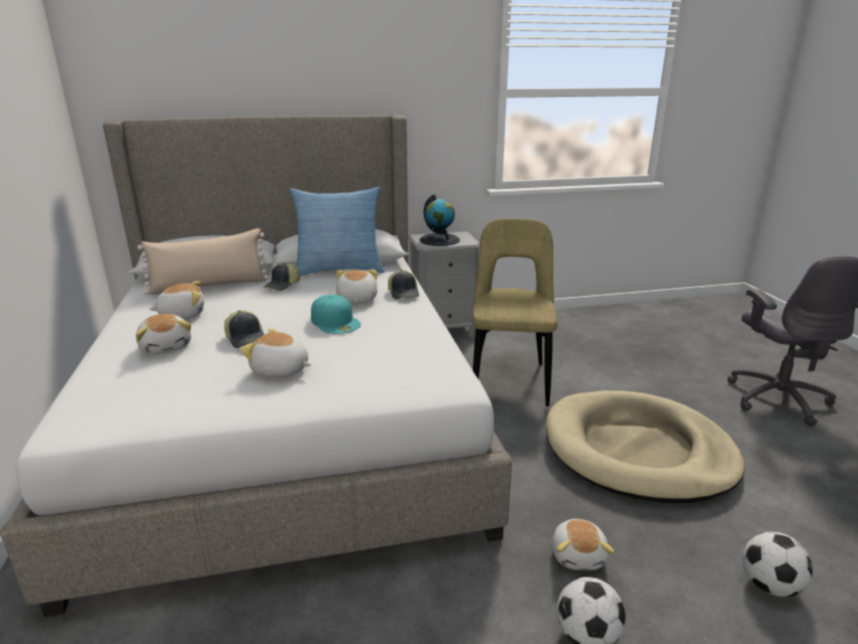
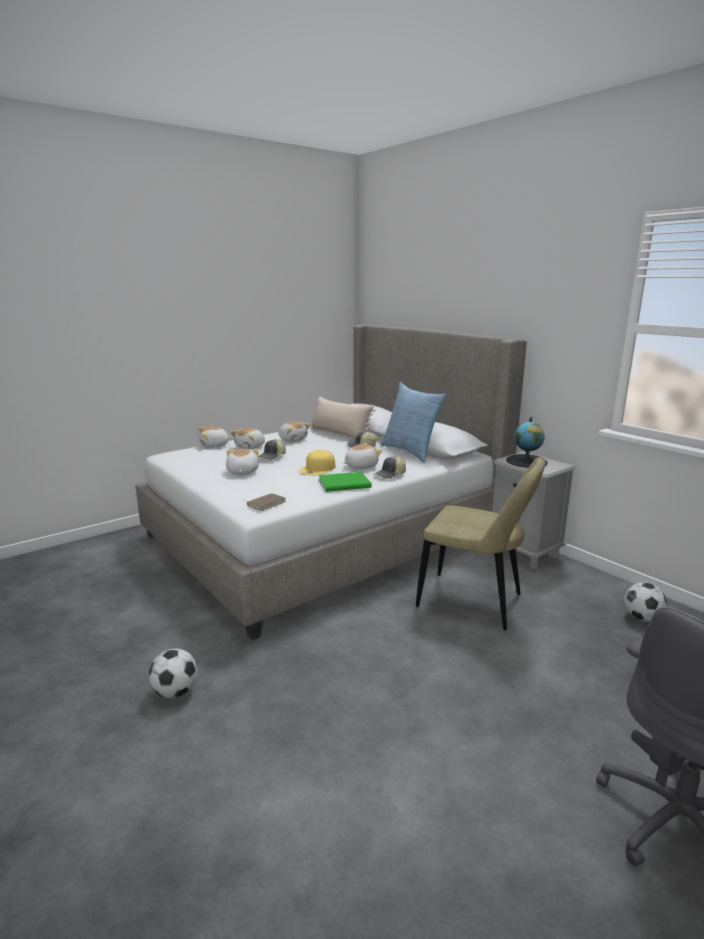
camera: 65 degrees right, 5 degrees down
turquoise cap [311,294,361,334] -> yellow cap [299,450,335,475]
beige chair [472,218,557,406] -> beige chair turned 45 degrees clockwise [416,457,545,631]
beige dog bed [546,391,744,503] -> none
plush toy [552,519,614,570] -> plush toy moved to [198,426,232,448]
football [743,532,813,597] -> football moved to [624,583,667,622]
none -> brown book [242,493,286,511]
none -> green book [319,472,372,492]

